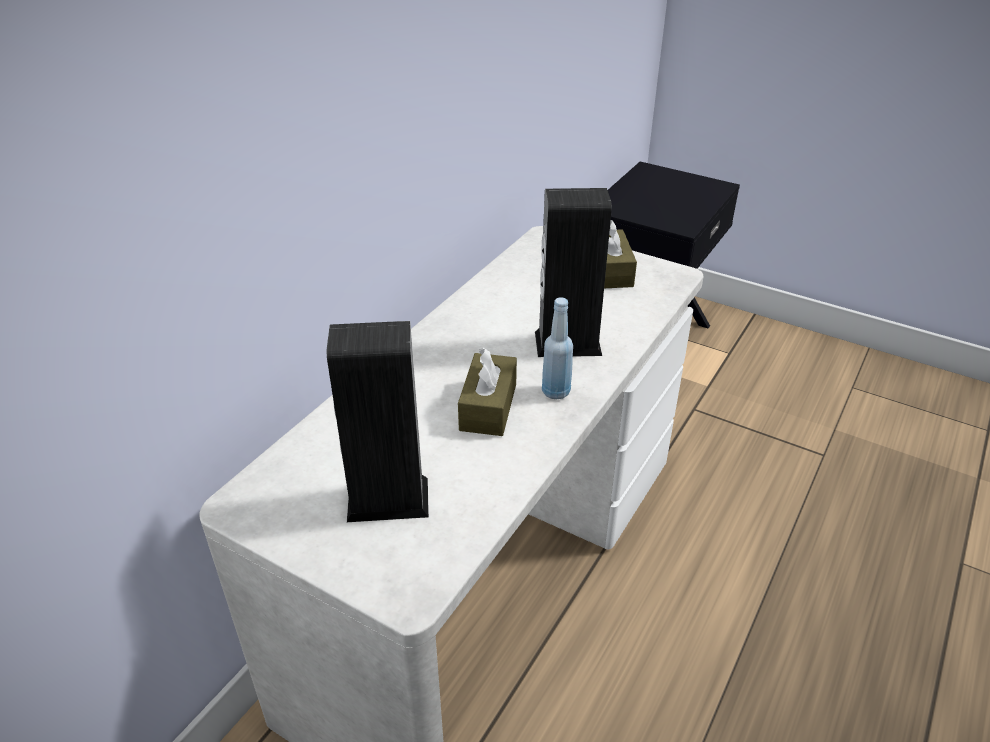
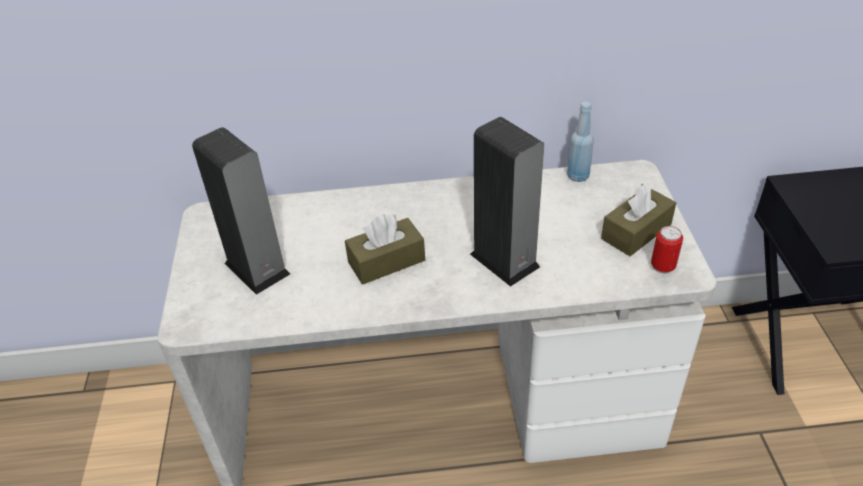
camera: 55 degrees right, 5 degrees up
blue bottle [542,297,573,399] -> blue bottle moved to [567,101,594,182]
none -> can [651,226,683,274]

